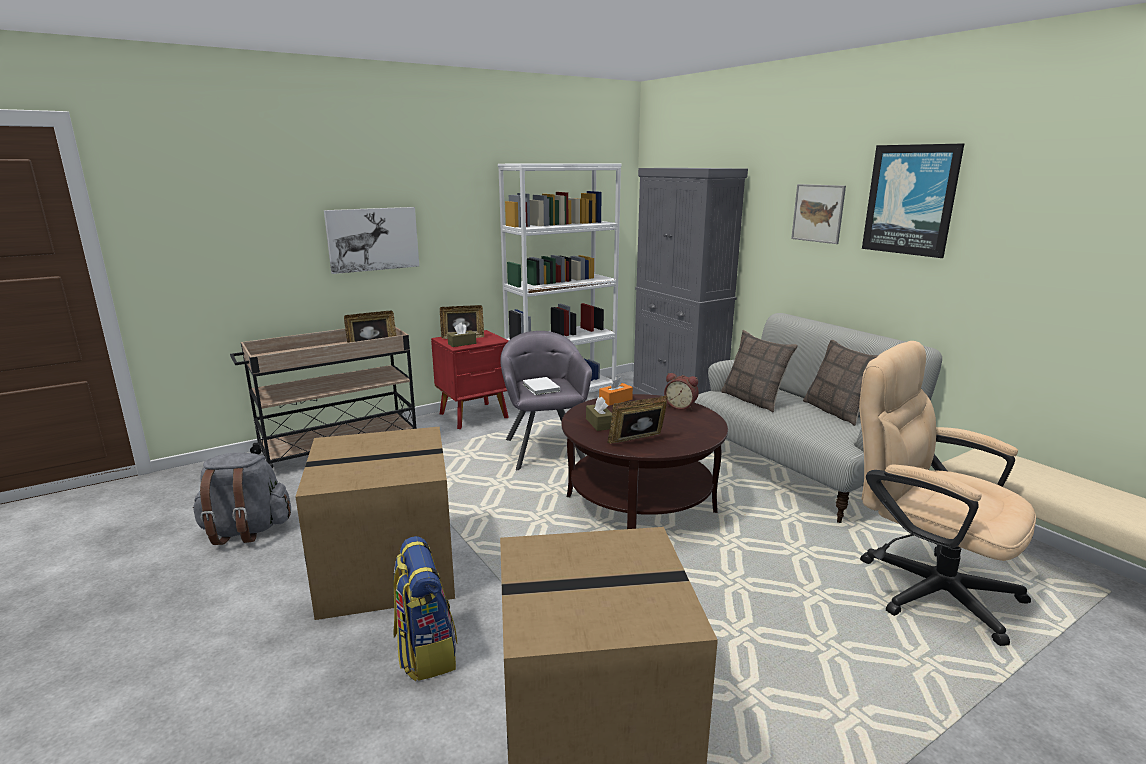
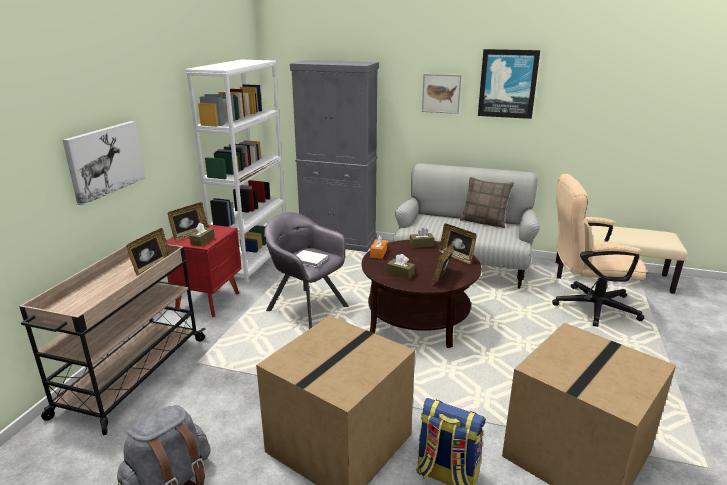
camera: 40 degrees left, 5 degrees up
alarm clock [664,373,699,410] -> brown tissue box [409,228,434,248]
pillow [721,330,798,413] -> none
none -> picture frame [439,224,477,264]

